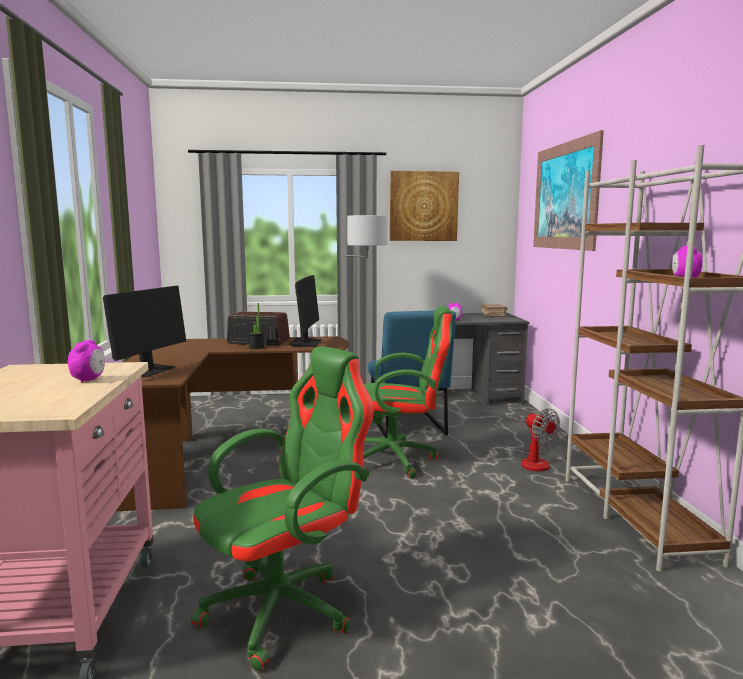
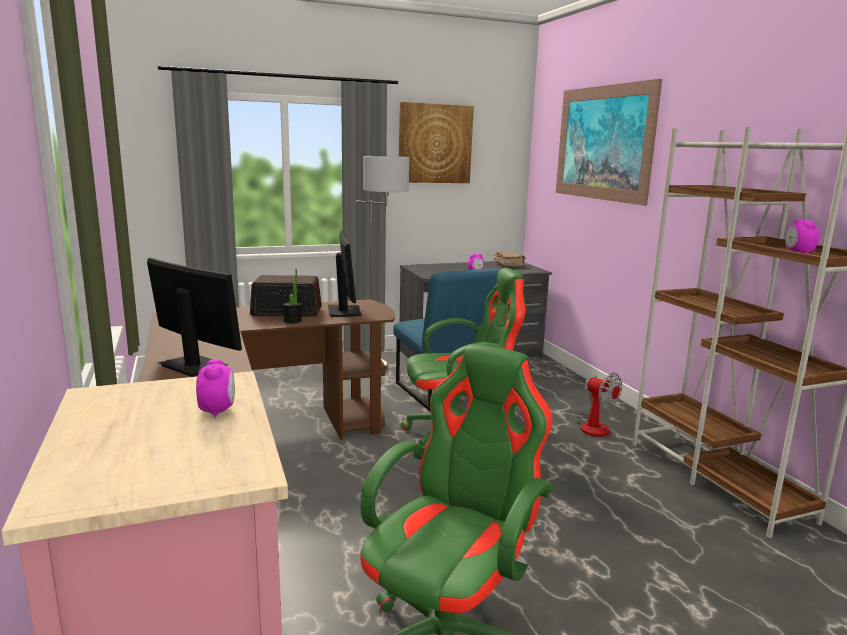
camera: 15 degrees left, 5 degrees up
monitor [103,285,186,377] -> monitor turned 60 degrees counterclockwise [147,258,242,377]

